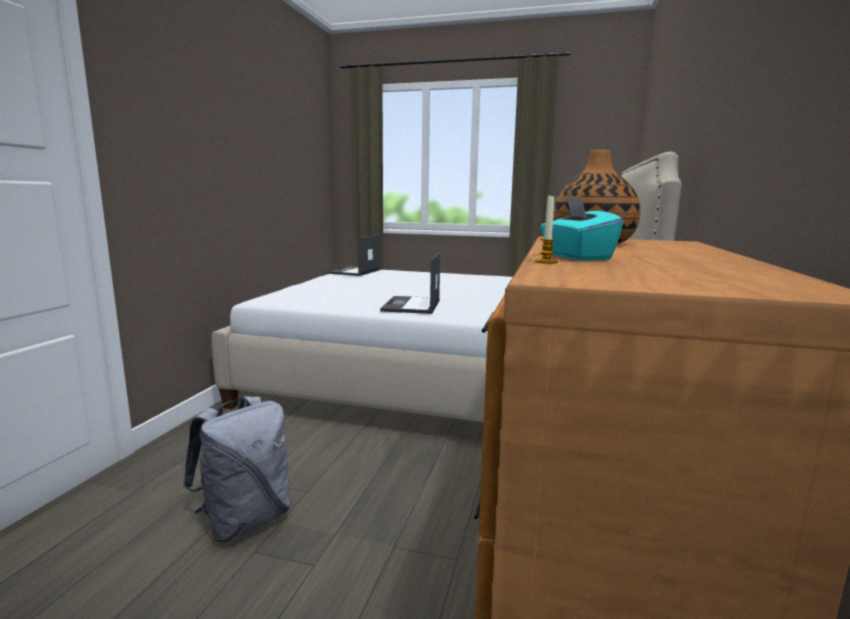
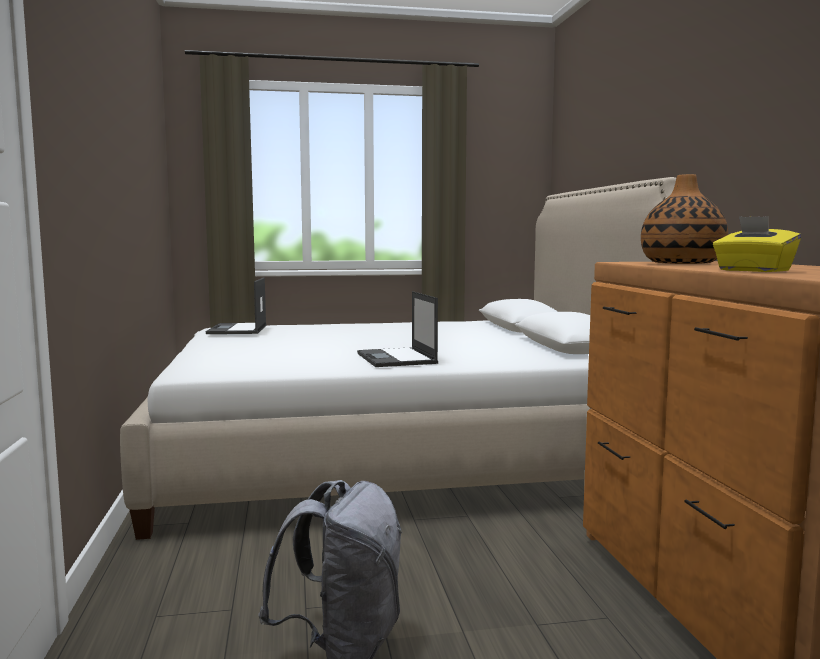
camera: 25 degrees left, 5 degrees down
candle [535,195,558,264] -> none
turquoise tissue box [541,197,623,260] -> yellow tissue box [713,216,801,272]

